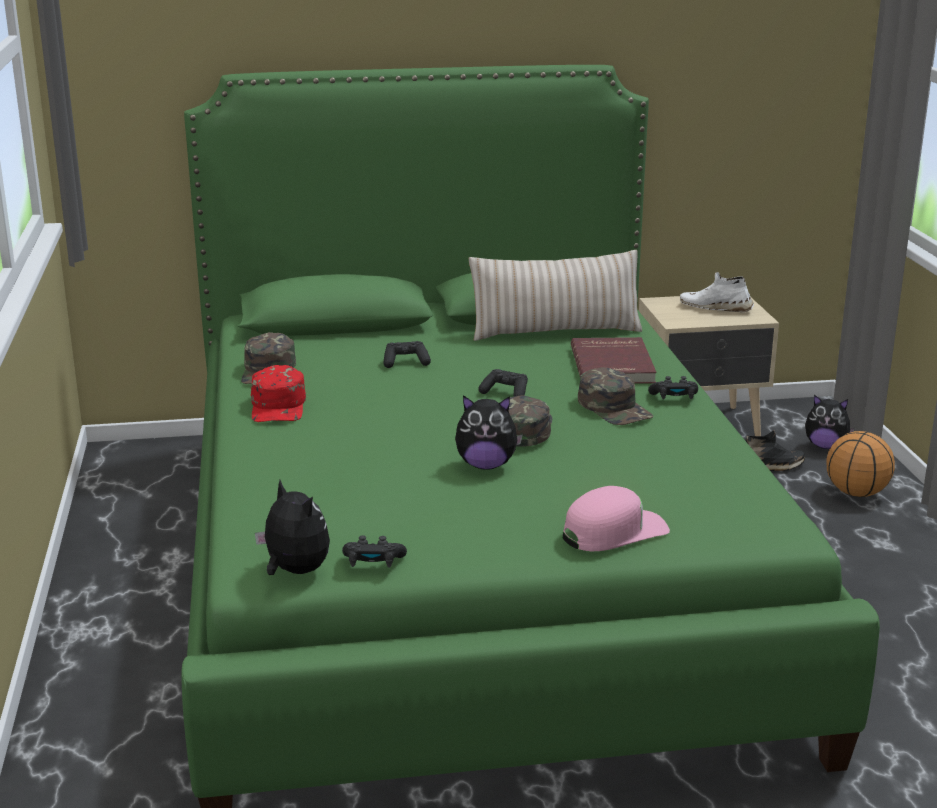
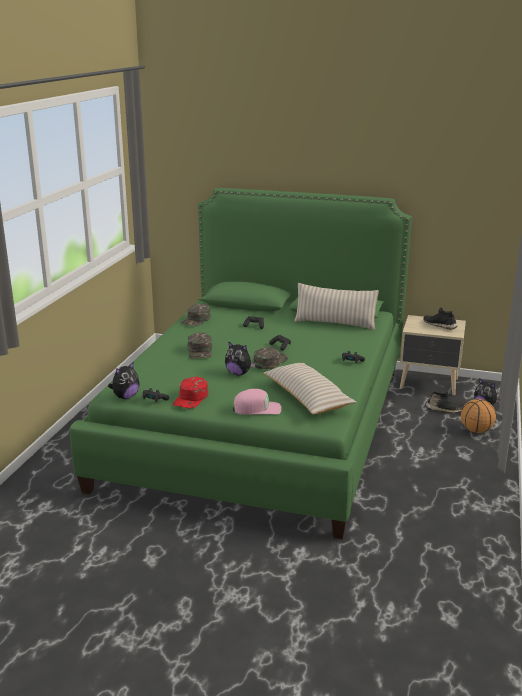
camera: 25 degrees right, 0 degrees up
red cap [251,365,306,422] -> red cap moved to [173,377,208,409]
plush toy [255,480,330,575] -> plush toy turned 60 degrees clockwise [108,362,139,399]
red book [571,337,657,384] -> none
green cap [578,367,653,425] -> green cap moved to [187,332,212,358]
white shoe [680,272,754,312] -> black shoe [423,308,458,330]
none -> beige pillow [264,363,356,414]

